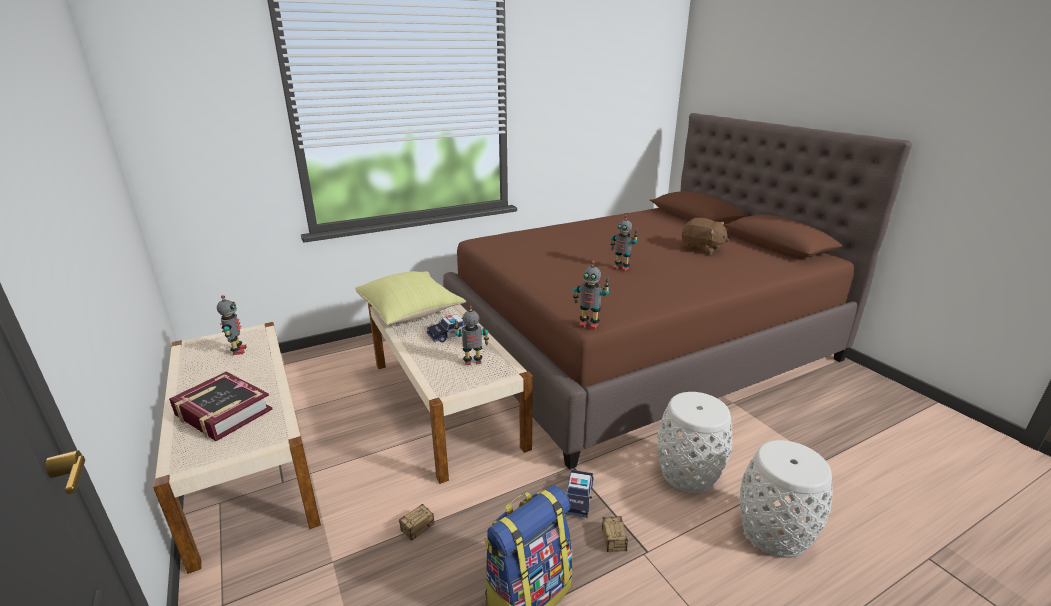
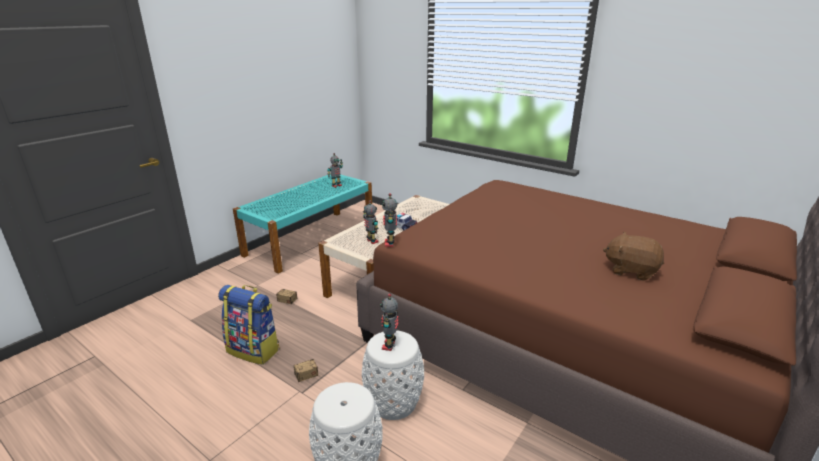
camera: 65 degrees right, 0 degrees up
beige bench [153,322,321,574] -> turquoise bench [233,174,372,274]
book [169,372,272,441] -> none
yellow pillow [355,271,466,325] -> none
toy car [565,470,594,518] -> none
toy robot [610,215,639,271] -> toy robot moved to [380,294,399,351]
brown plush toy [681,218,729,255] -> brown plush toy turned 105 degrees clockwise [603,232,664,281]

